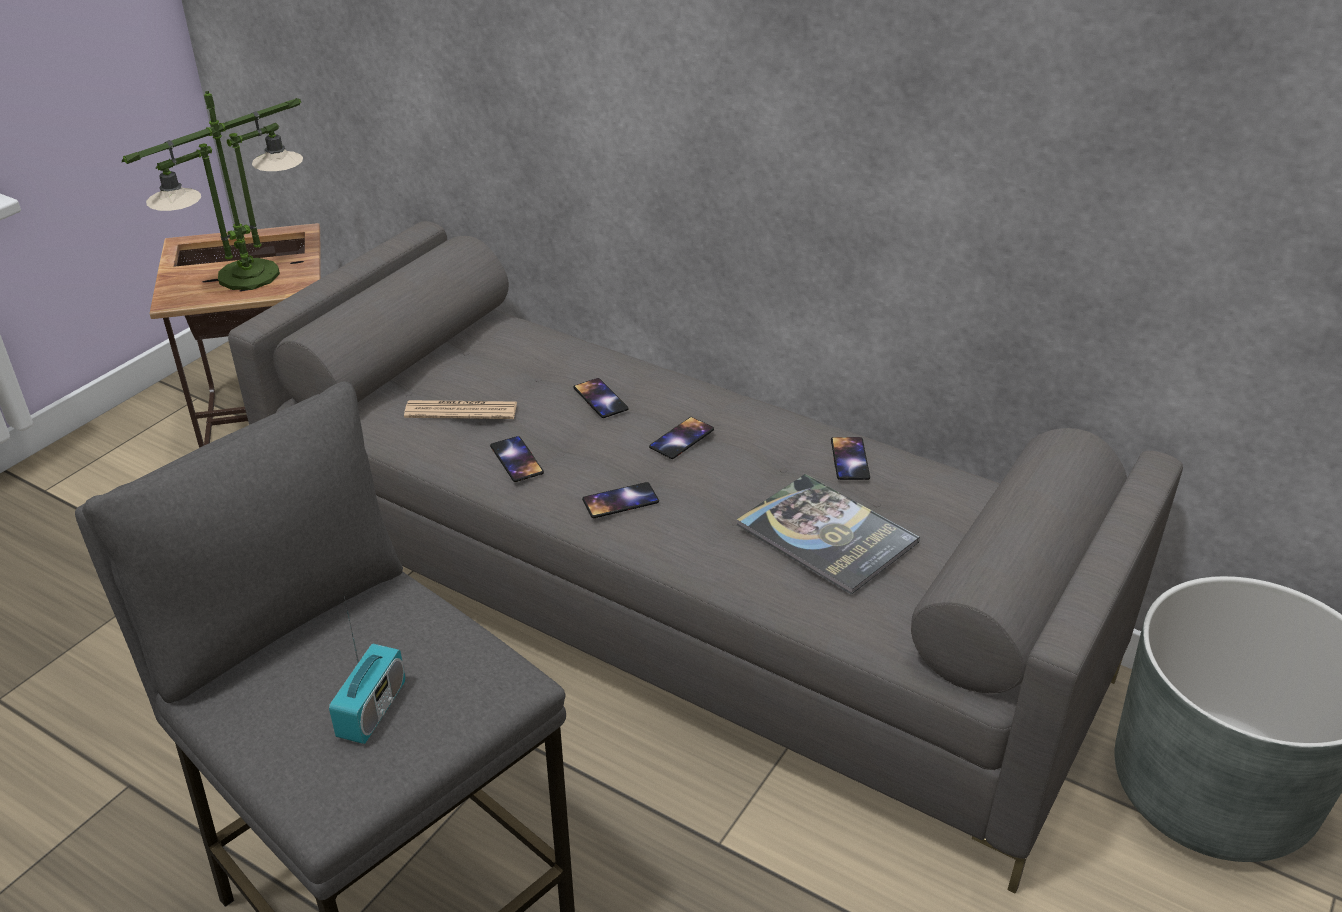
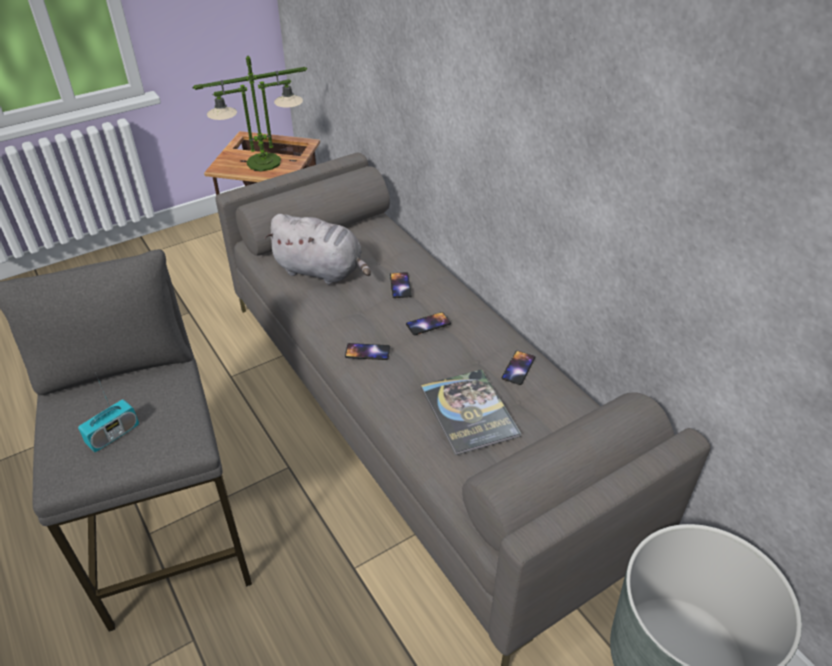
camera: 25 degrees right, 5 degrees up
newspaper [404,400,517,419] -> grey plush toy [264,214,371,284]
phone [490,436,544,482] -> none

